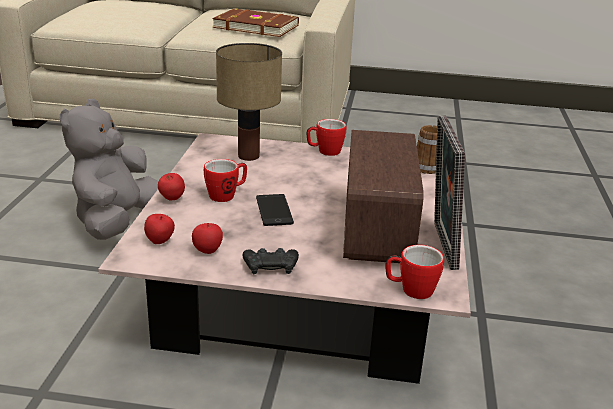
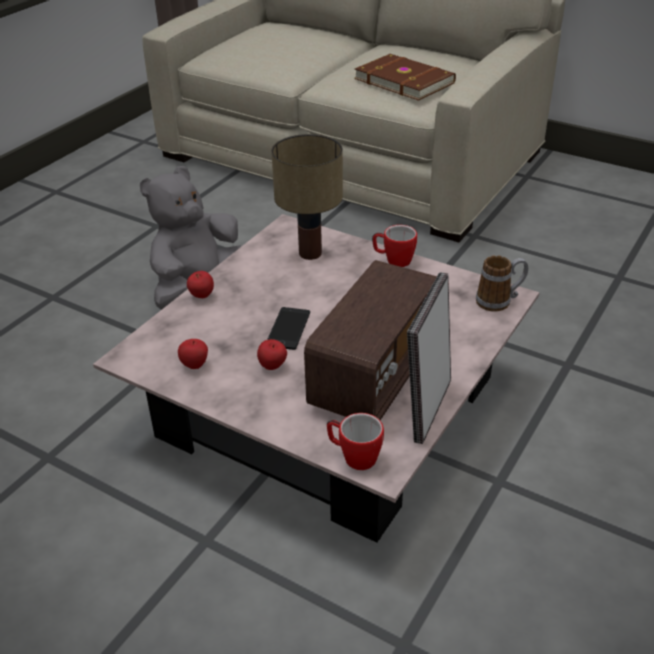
camera: 25 degrees right, 10 degrees up
apple [144,214,175,244] -> apple moved to [257,339,287,370]
mug [204,159,247,202] -> none
black game controller [242,248,299,275] -> none

